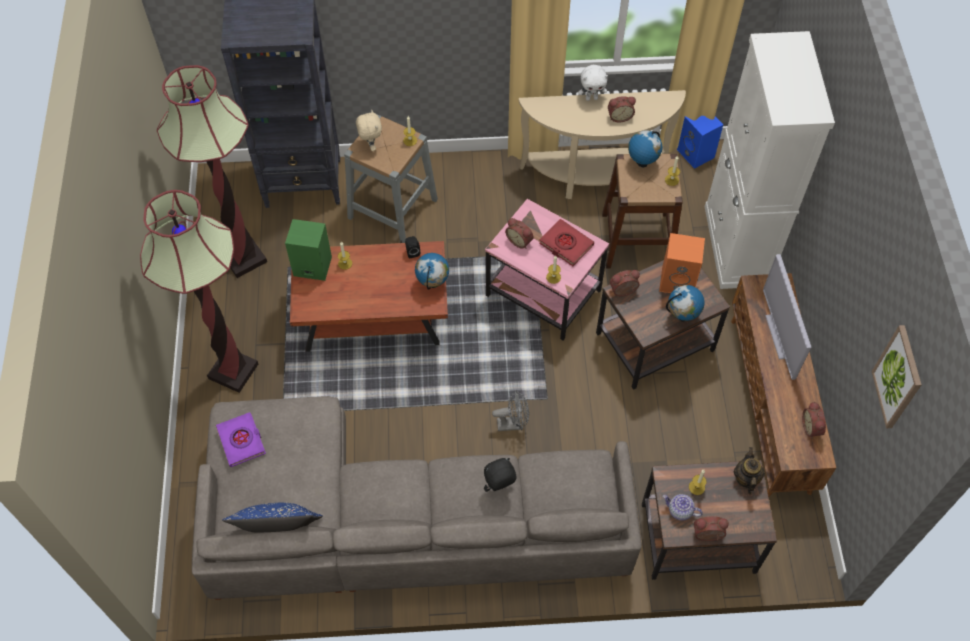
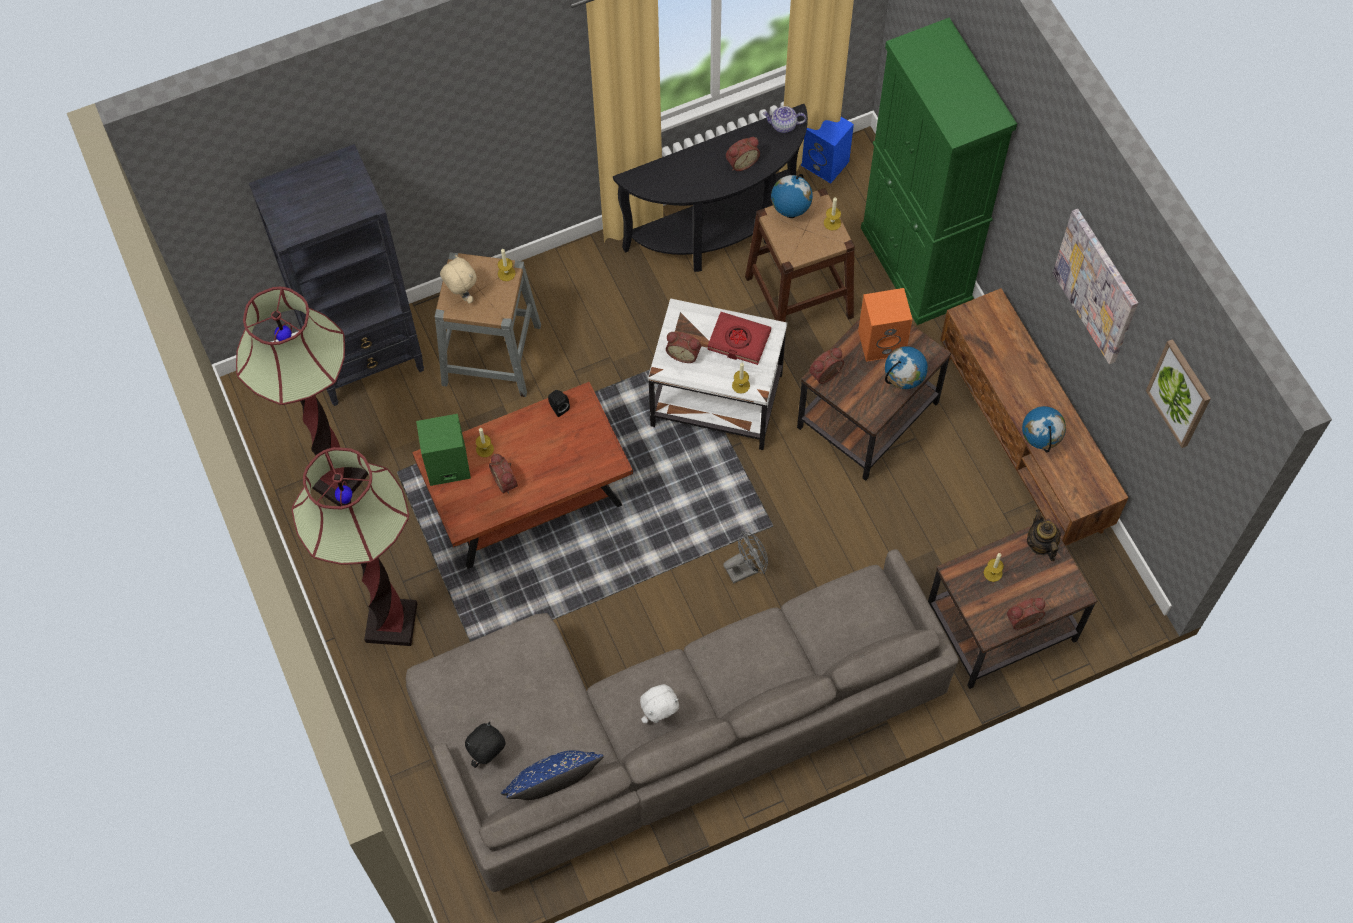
camera: 20 degrees left, 5 degrees up
purple book [216,412,266,467] -> none
globe [415,253,449,290] -> globe moved to [1022,406,1066,452]
black plush toy [484,458,516,492] -> black plush toy moved to [465,722,505,768]
pink side table [485,199,609,340] -> white side table [648,299,787,450]
beige console table [519,90,686,199] -> black console table [613,104,808,272]
white plush toy [578,65,608,101] -> white plush toy moved to [640,684,679,723]
teapot [663,494,703,520] -> teapot moved to [763,106,806,133]
white cabinet [704,31,835,289] -> green cabinet [861,18,1017,325]
television [763,254,811,380] -> none
alarm clock [802,401,826,439] -> alarm clock moved to [489,454,518,494]
none -> picture [1053,209,1138,364]

